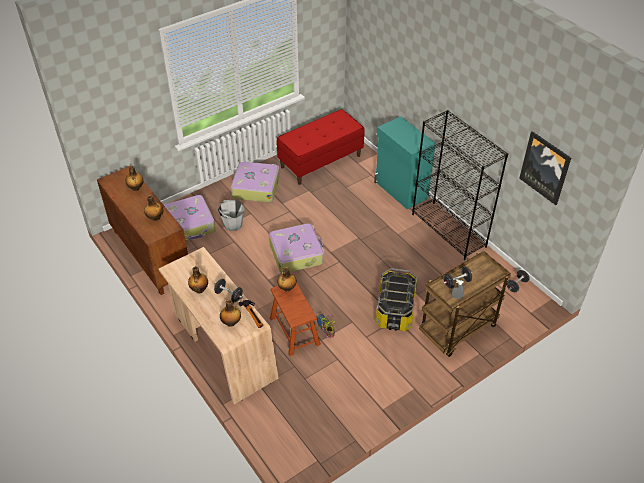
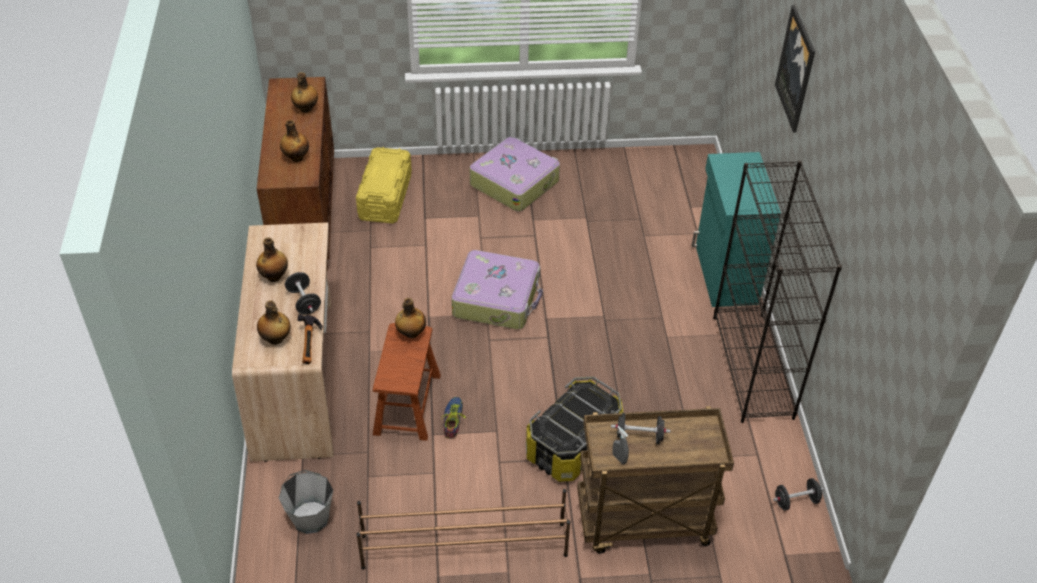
camera: 30 degrees right, 0 degrees up
suitcase [164,195,215,241] -> yellow storage box [356,147,412,223]
grey bucket [218,200,245,231] -> grey bucket moved to [279,470,333,534]
red bench [277,109,365,185] -> none
picture [519,131,571,205] -> picture moved to [775,5,815,133]
none -> brown shoe rack [356,489,570,570]

